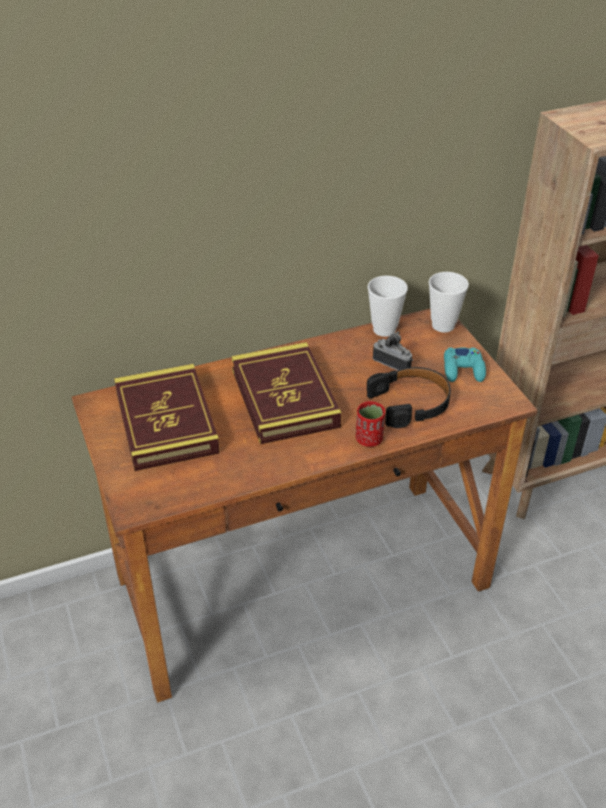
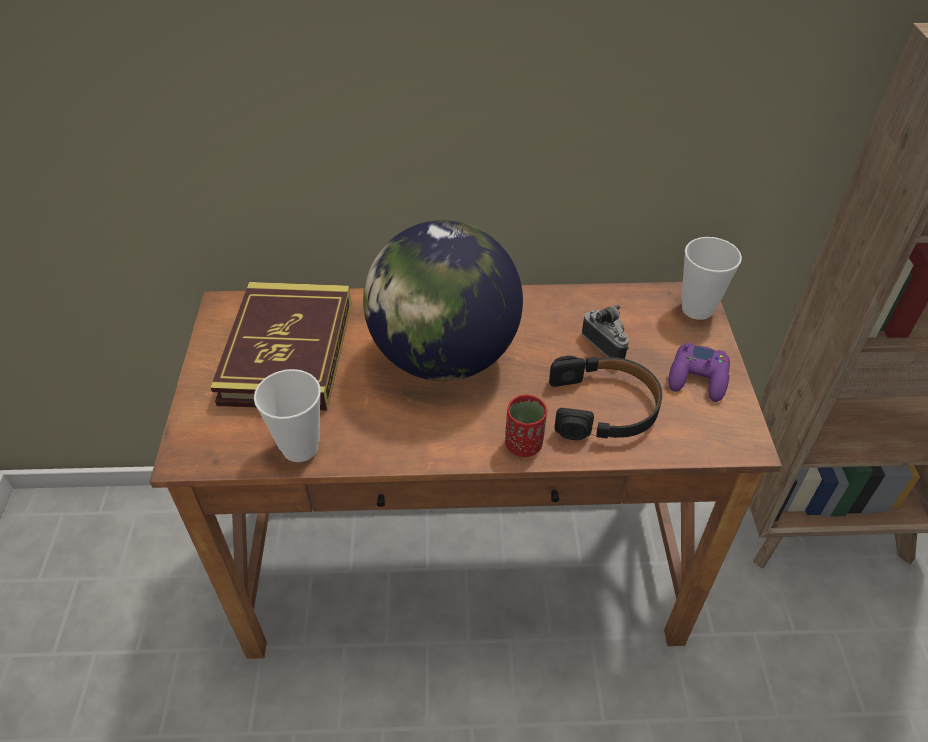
camera: 20 degrees right, 5 degrees up
book [231,342,341,444] -> globe [363,220,523,381]
cup [368,276,408,337] -> cup moved to [254,369,321,462]
turquoise game controller [444,347,486,382] -> purple game controller [668,342,730,402]

